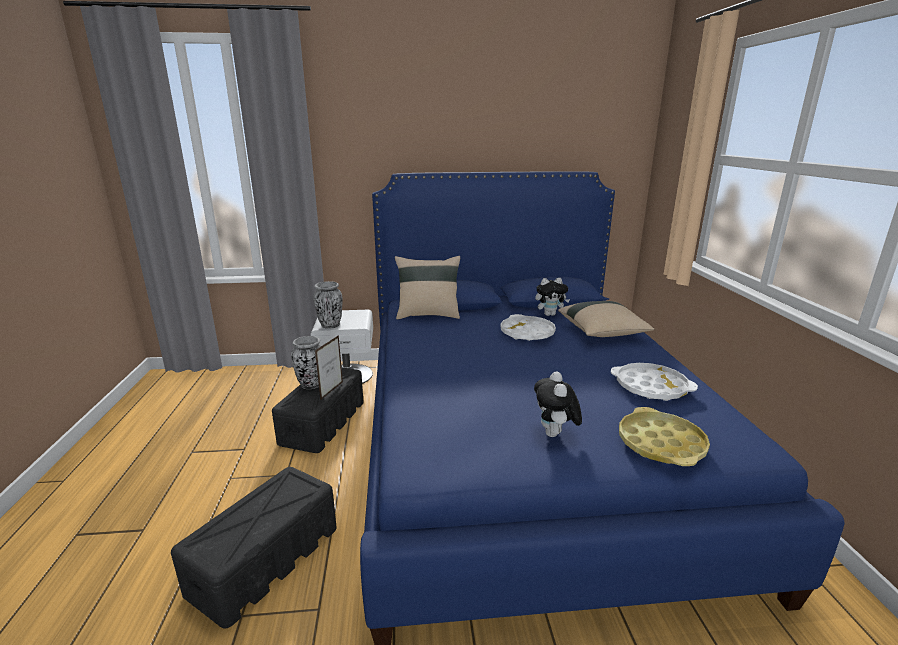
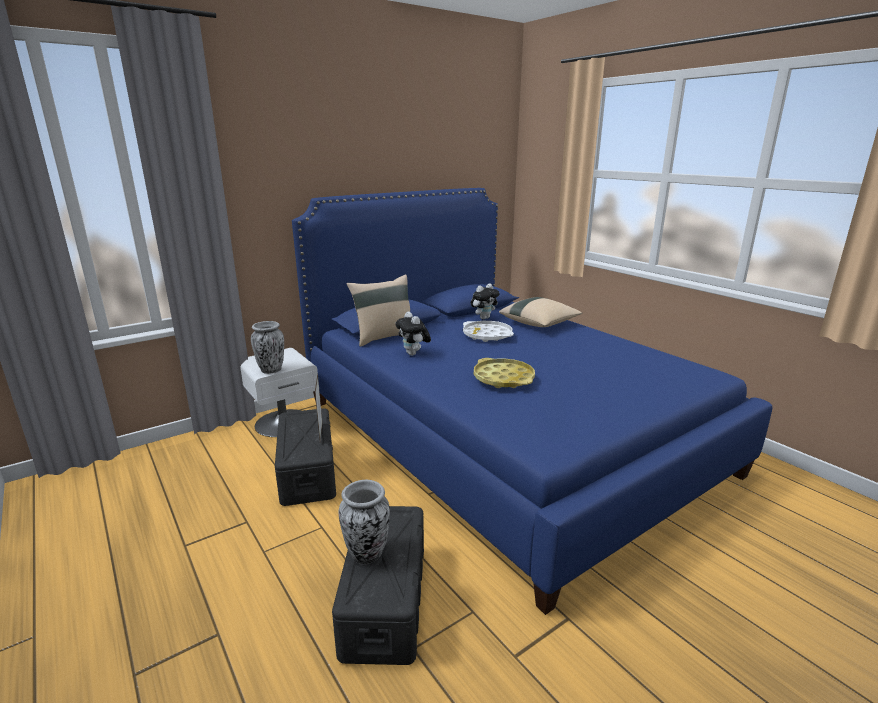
camera: 30 degrees left, 0 degrees up
vase [291,336,321,389] -> vase moved to [339,480,390,564]
plush toy [534,371,582,437] -> plush toy moved to [396,311,431,356]
white tray [611,363,698,401] -> none
yellow tray [619,407,710,466] -> yellow tray moved to [474,358,535,388]

